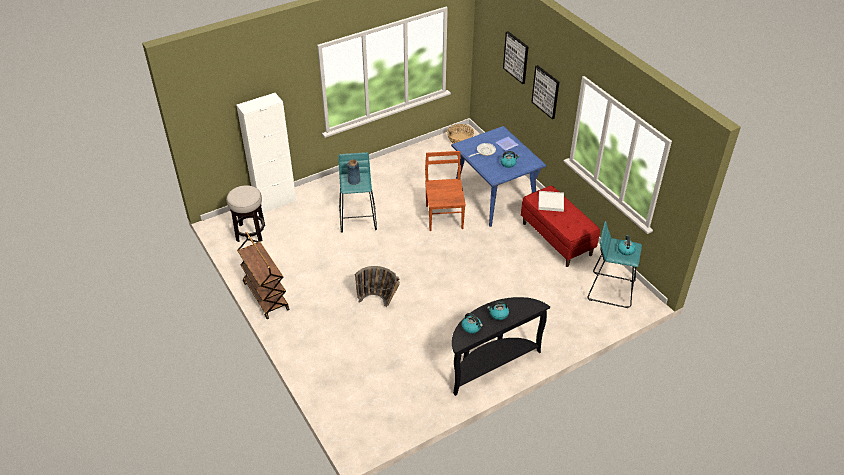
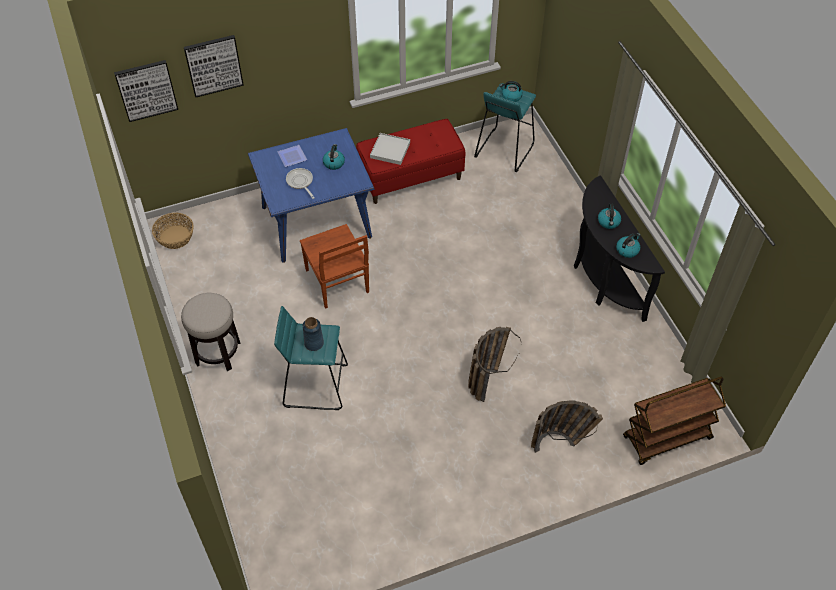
camera: 80 degrees left, 10 degrees up
stool [226,185,265,242] -> stool moved to [181,293,240,371]
white cabinet [236,93,296,213] -> none
brown cart [237,232,289,319] -> brown cart moved to [623,377,726,465]
brown chair [425,151,466,231] -> brown chair turned 120 degrees counterclockwise [300,224,369,309]
picture [531,65,559,119] -> picture moved to [114,60,178,122]
none -> basket [531,400,603,453]

